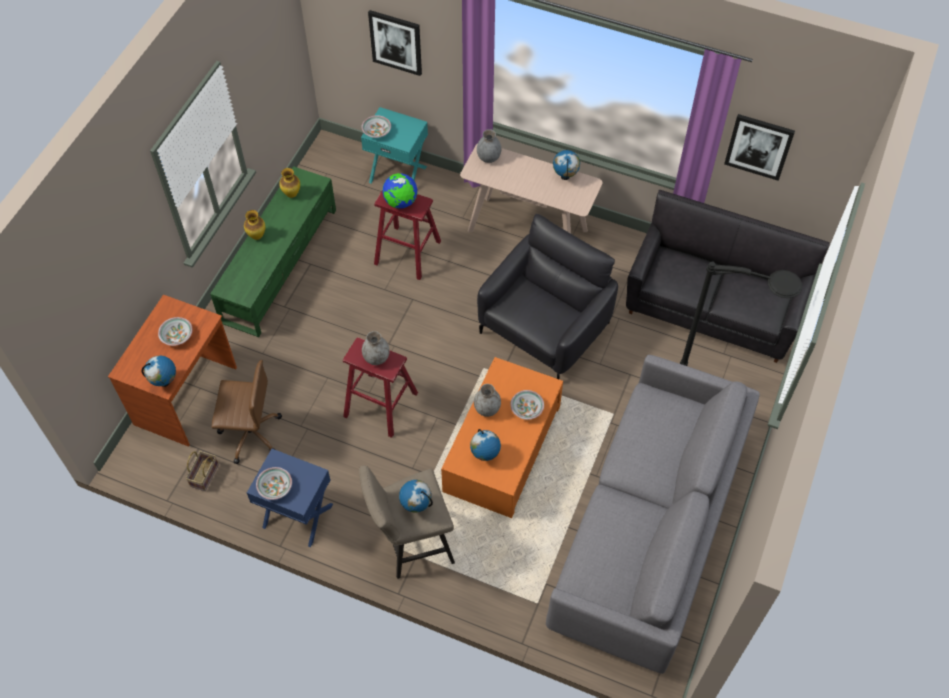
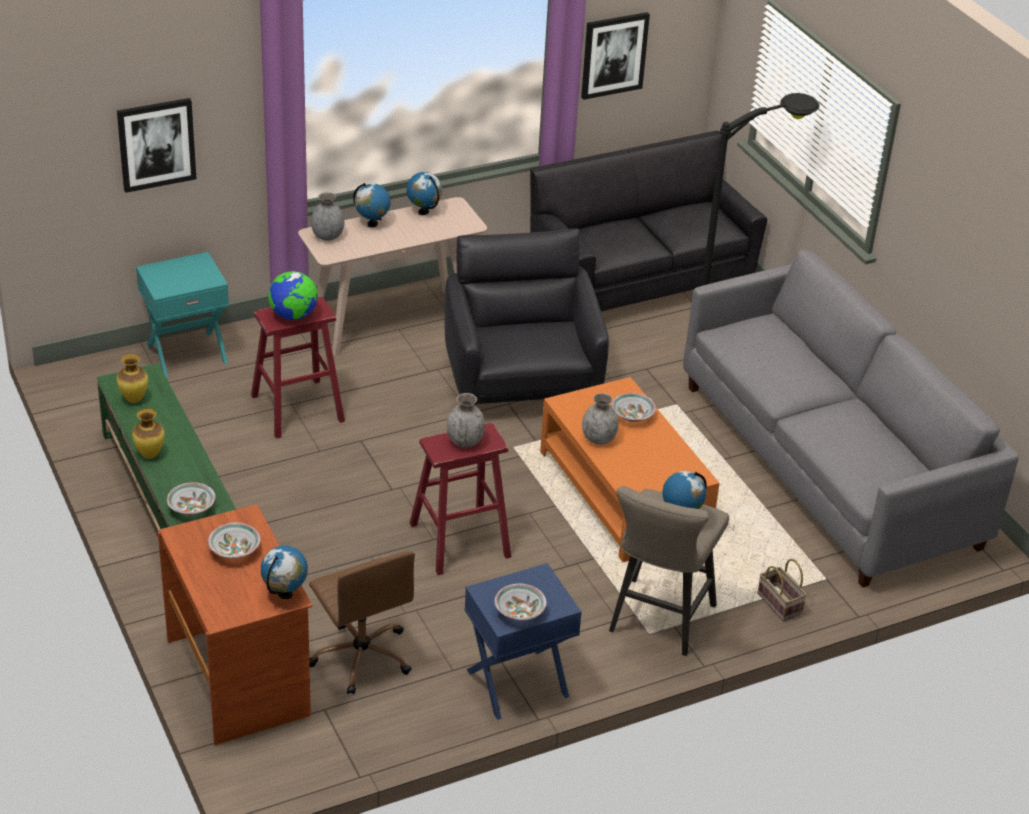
camera: 50 degrees left, 20 degrees down
basket [186,451,219,491] -> basket moved to [757,559,807,621]
brown office chair [212,360,282,464] -> brown office chair turned 105 degrees clockwise [309,551,415,695]
bowl [362,115,391,138] -> bowl moved to [167,482,215,515]
globe [470,429,501,461] -> globe moved to [353,183,391,227]

